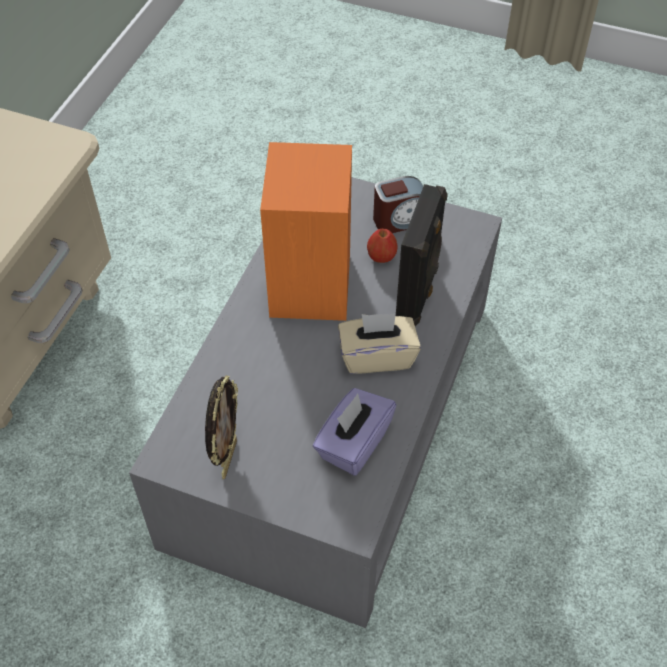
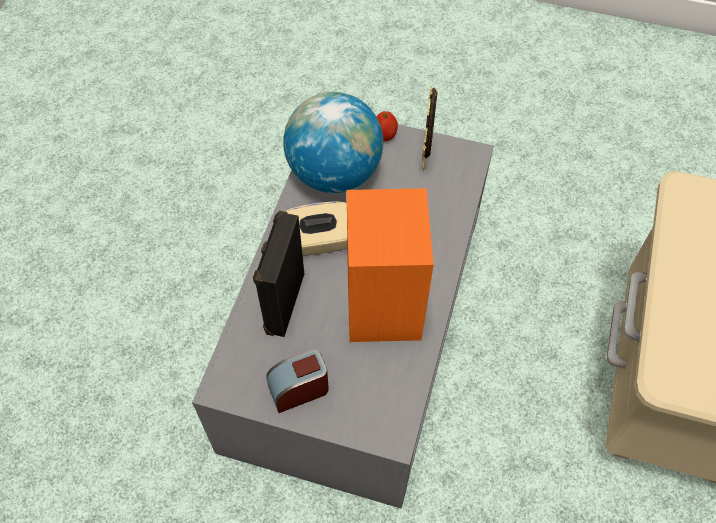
camera: 175 degrees right, 5 degrees up
purple tissue box [313,388,396,475] -> globe [283,92,383,193]
apple [367,229,398,263] -> apple moved to [376,111,398,141]

